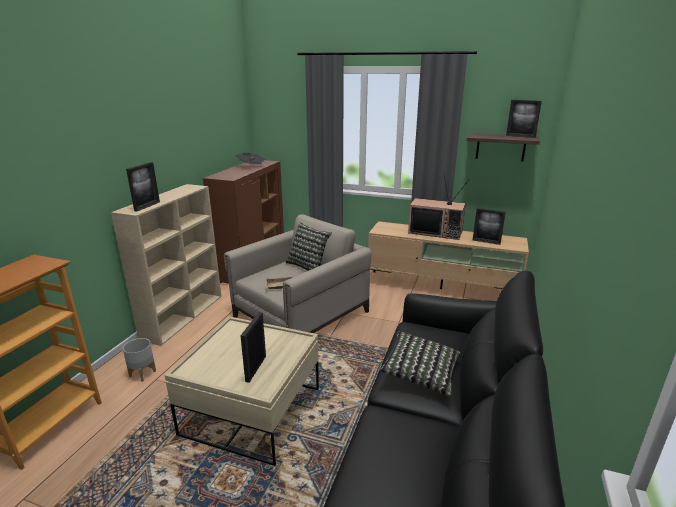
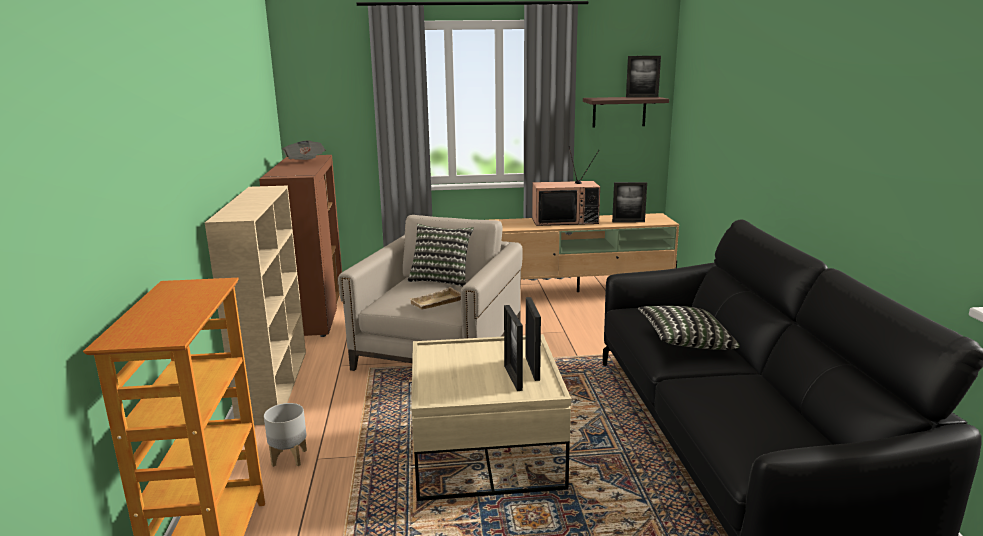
camera: 25 degrees left, 5 degrees down
picture frame [126,162,160,212] -> picture frame moved to [525,297,541,381]

